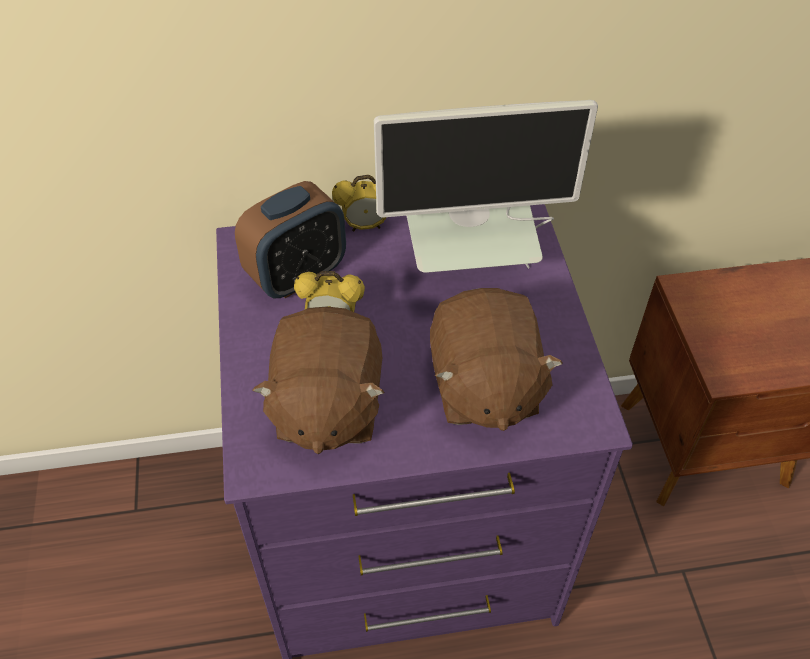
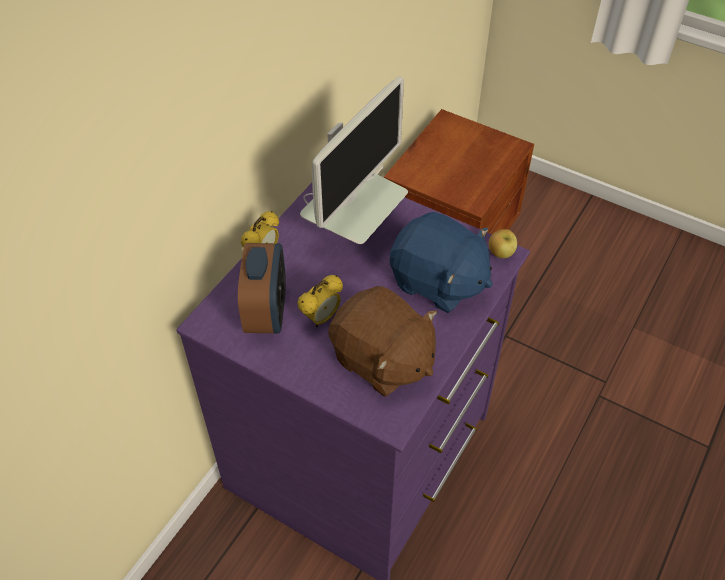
camera: 50 degrees left, 0 degrees up
brown plush toy [430,288,563,431] -> blue plush toy [390,212,493,313]
none -> apple [489,229,517,258]

